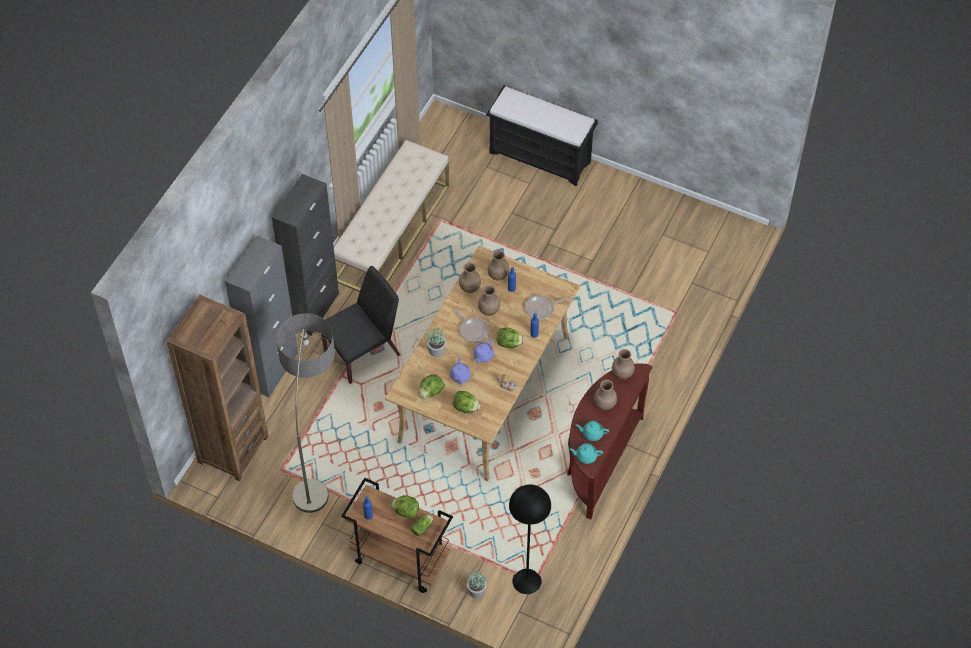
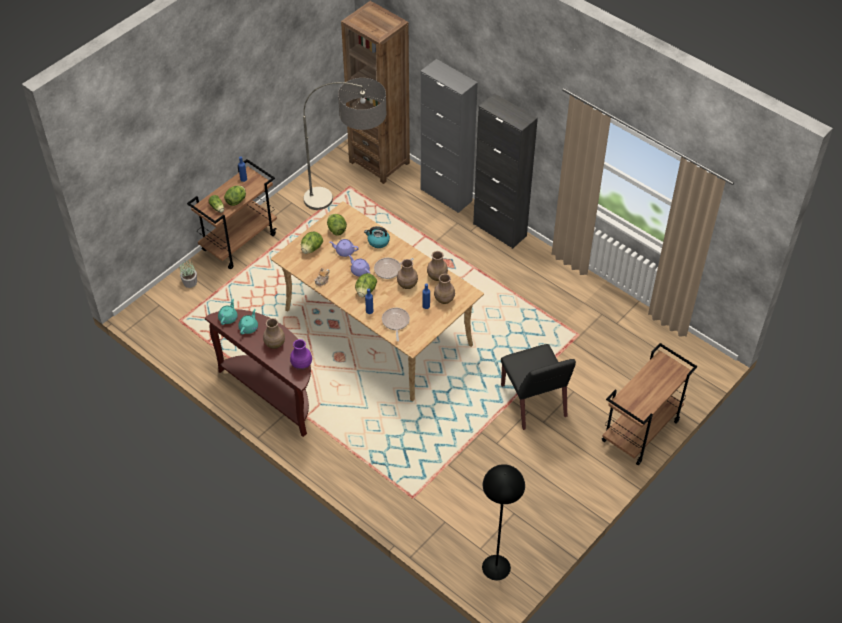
camera: 105 degrees right, 5 degrees down
black chair [321,266,400,384] -> black chair moved to [501,344,576,430]
beige bench [334,140,449,292] -> none
potted plant [427,327,446,357] -> kettle [364,226,390,248]
black bench [486,86,598,186] -> brown cart [602,343,697,465]
black floor lamp [509,484,551,594] -> black floor lamp moved to [482,464,525,580]
brown vase [612,349,635,379] -> purple vase [290,339,312,370]

